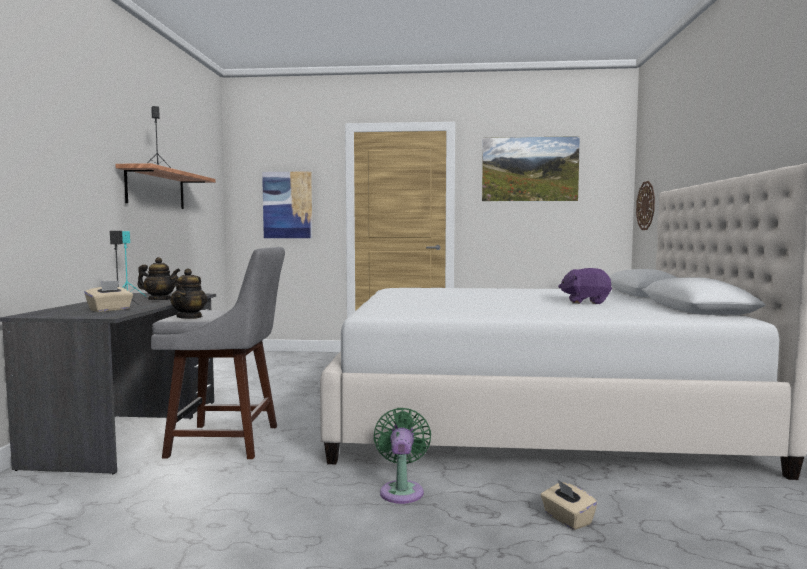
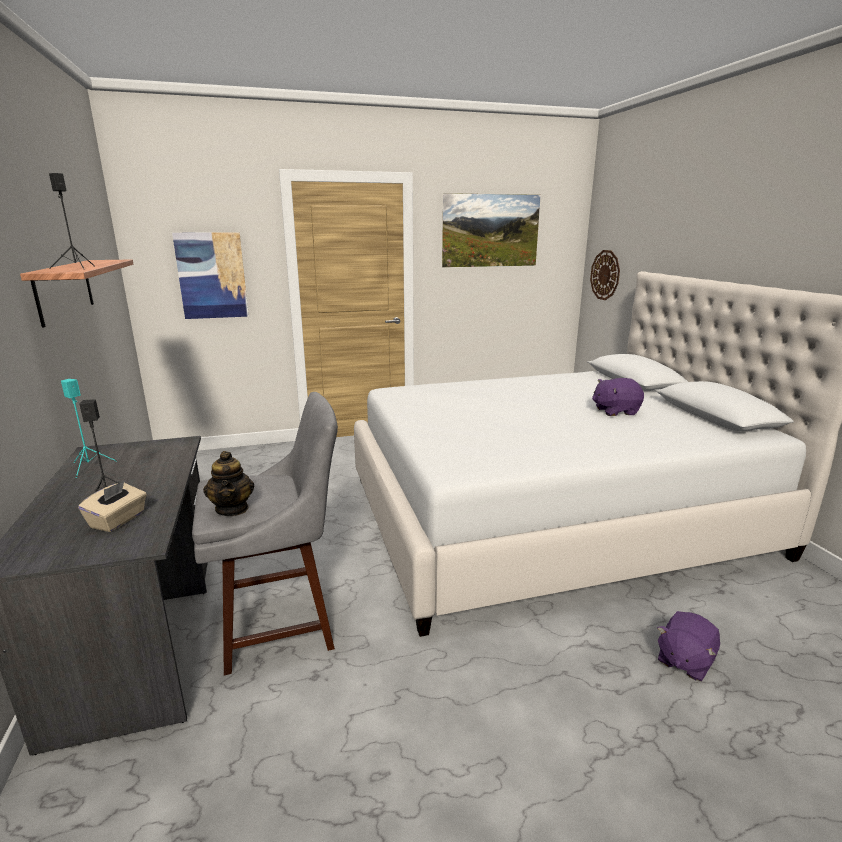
camera: 20 degrees left, 15 degrees up
teapot [137,257,180,300] -> none
green fan [374,408,431,504] -> none
beige tissue box [541,479,597,530] -> purple plush toy [657,611,720,681]

